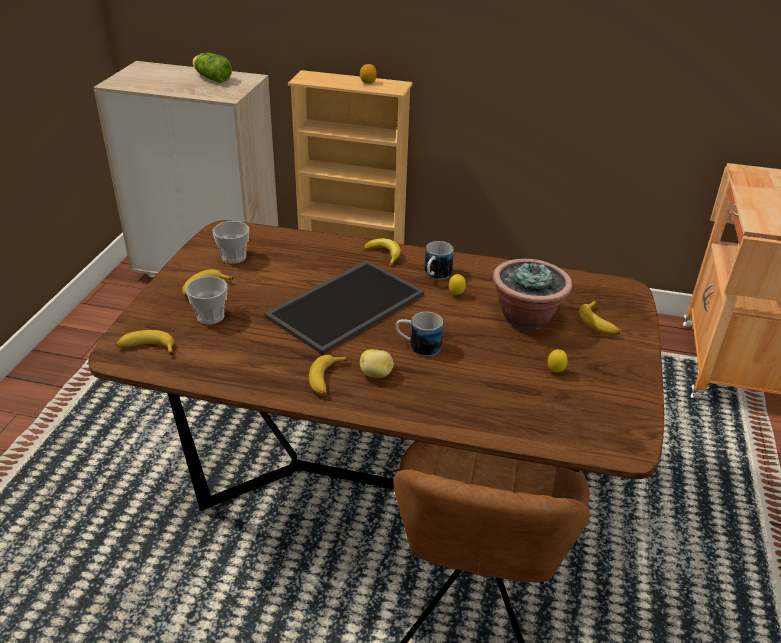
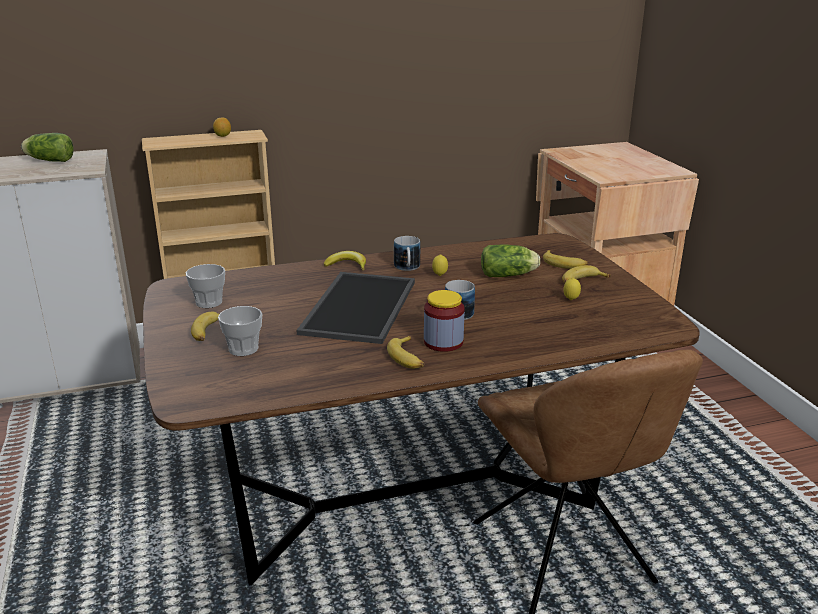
camera: 30 degrees left, 10 degrees down
banana [116,330,174,355] -> banana moved to [562,265,611,283]
potato [360,349,394,378] -> jar [424,290,465,352]
potted plant [492,259,572,330] -> lettuce [481,244,540,277]

